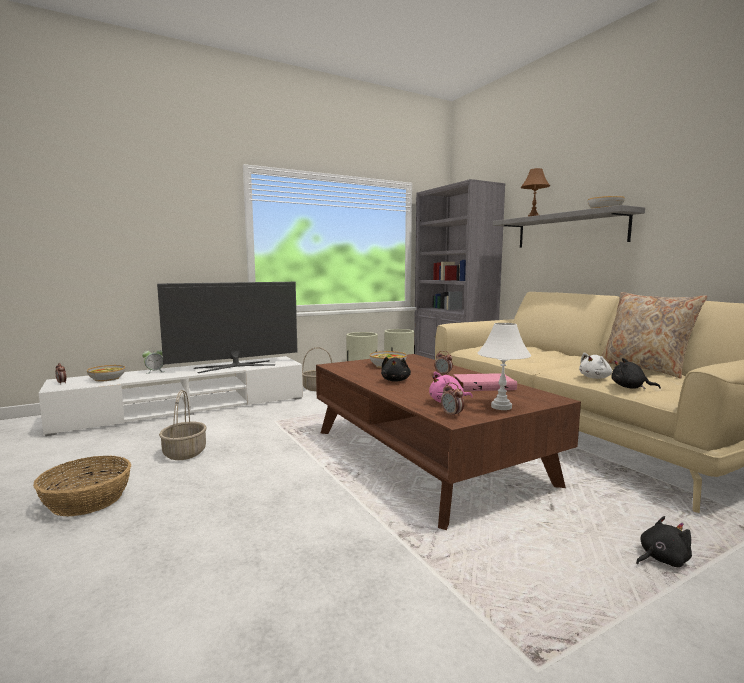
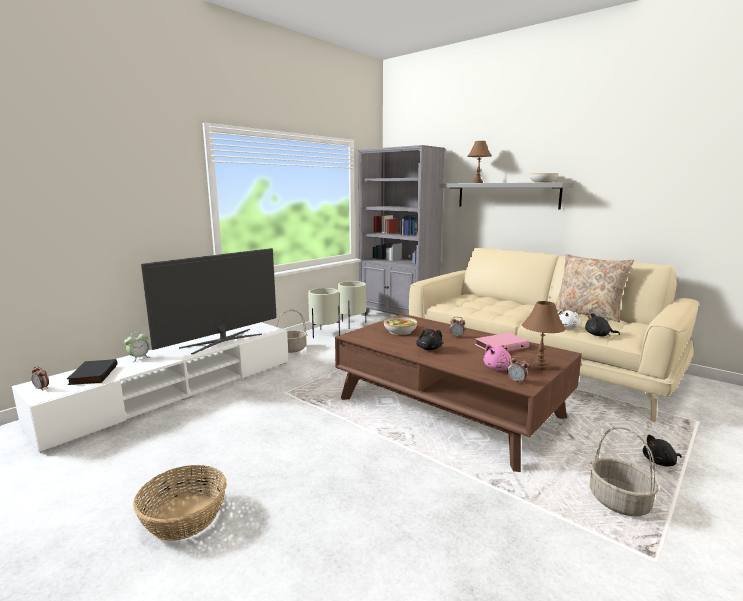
camera: 20 degrees left, 5 degrees up
bowl [87,365,125,381] -> black book [67,359,117,385]
basket [159,390,207,460] -> basket moved to [590,427,658,516]
white table lamp [478,323,531,410] -> brown table lamp [522,301,566,371]
black plush toy [636,516,692,567] -> black plush toy turned 150 degrees counterclockwise [643,435,682,467]

